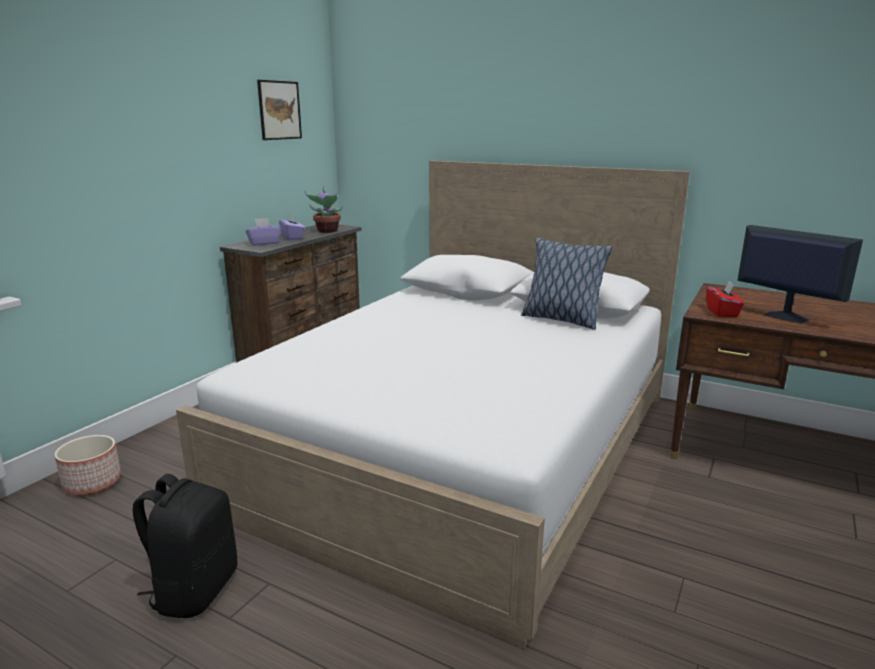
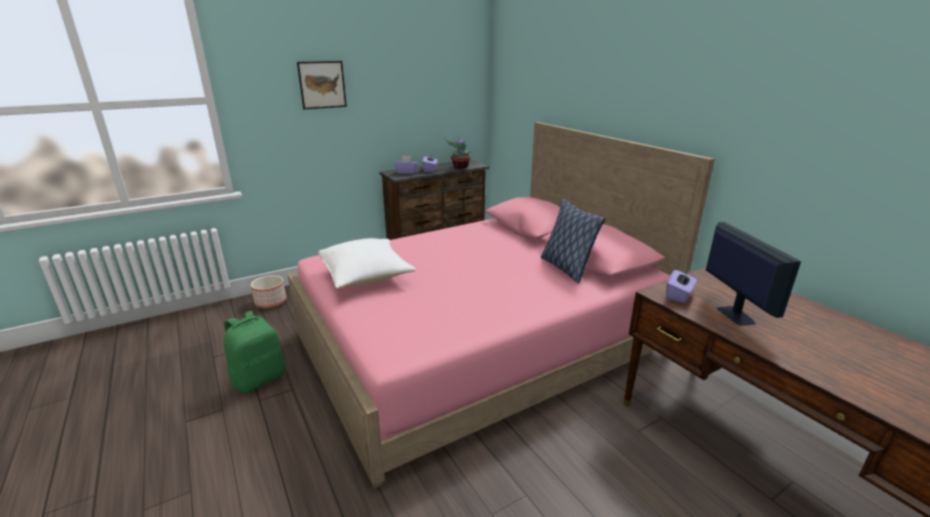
camera: 30 degrees right, 5 degrees up
black backpack [133,474,237,618] -> green backpack [224,311,285,393]
white bed [176,161,690,650] -> pink bed [287,122,715,489]
picture [257,80,302,140] -> picture moved to [297,61,347,109]
red tissue box [706,281,745,317] -> purple tissue box [666,270,697,304]
none -> white pillow [319,238,416,289]

